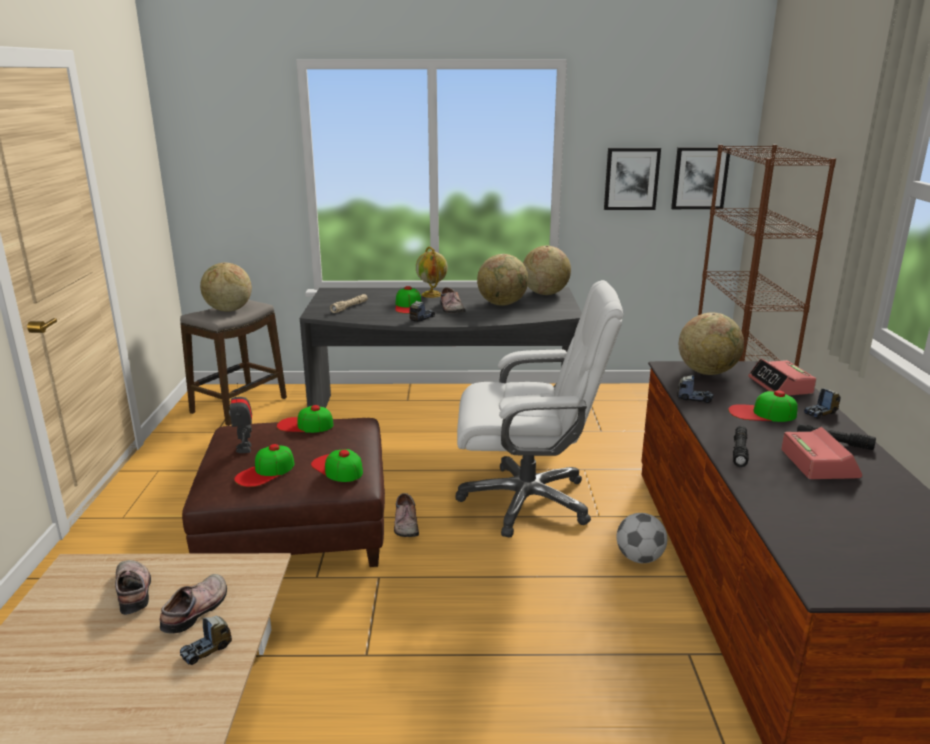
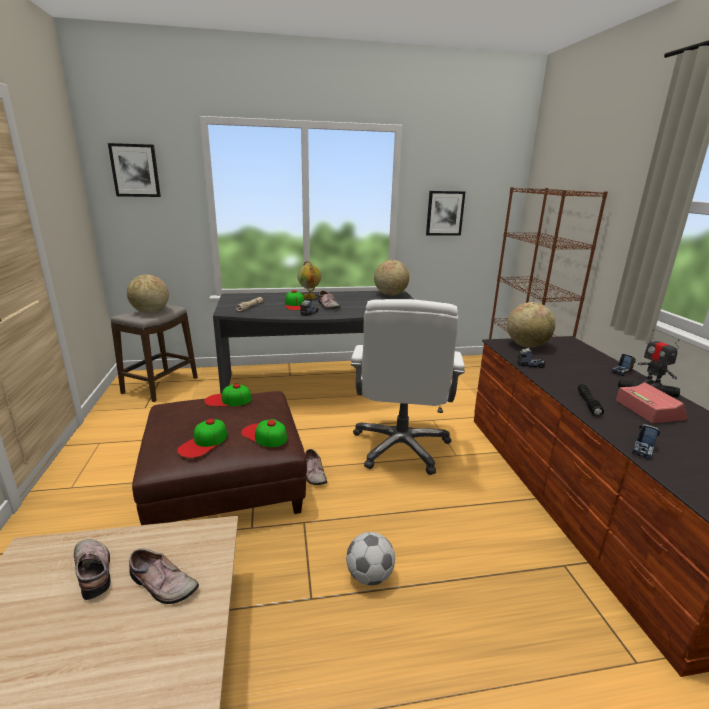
camera: 10 degrees left, 0 degrees up
shoe [160,574,227,633] -> shoe turned 105 degrees clockwise [129,548,199,604]
toy truck [180,615,232,665] -> toy truck moved to [632,424,660,459]
toy robot [229,383,252,453] -> toy robot moved to [638,330,679,386]
white office chair [455,280,623,538] -> white office chair turned 105 degrees clockwise [351,299,465,475]
globe [477,254,529,306] -> none
football [617,513,667,563] -> football moved to [346,532,395,585]
picture [671,147,731,209] -> picture moved to [108,143,161,197]
cap [728,390,798,422] -> none
alarm clock [748,358,816,396] -> none

